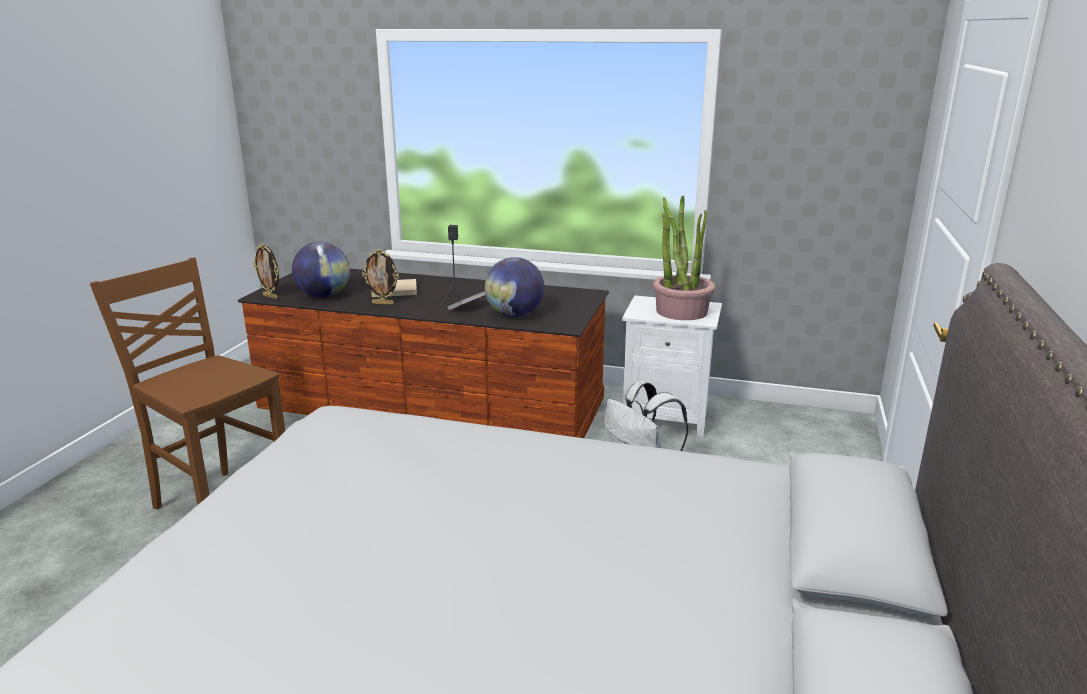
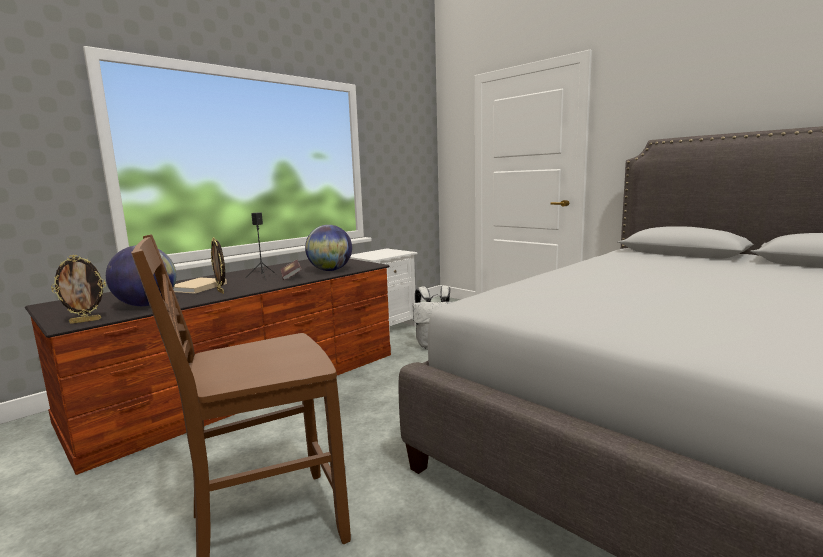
camera: 60 degrees left, 10 degrees down
picture frame [362,249,399,305] -> picture frame turned 105 degrees clockwise [211,238,225,294]
potted plant [653,196,715,320] -> none

